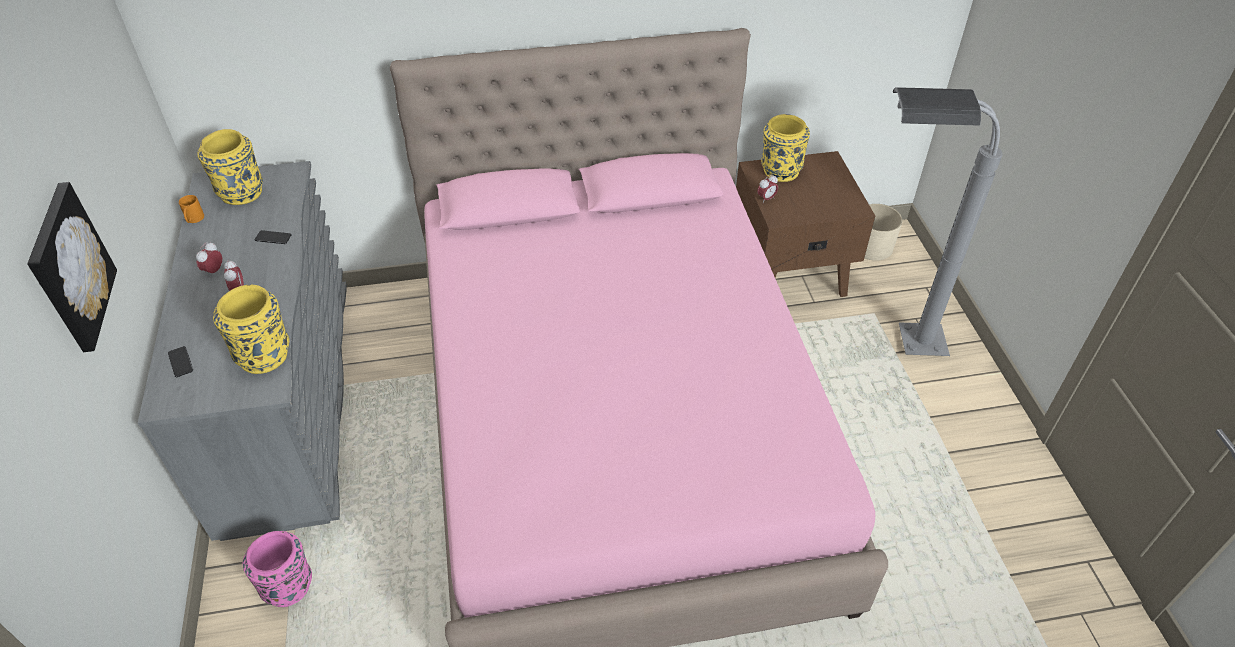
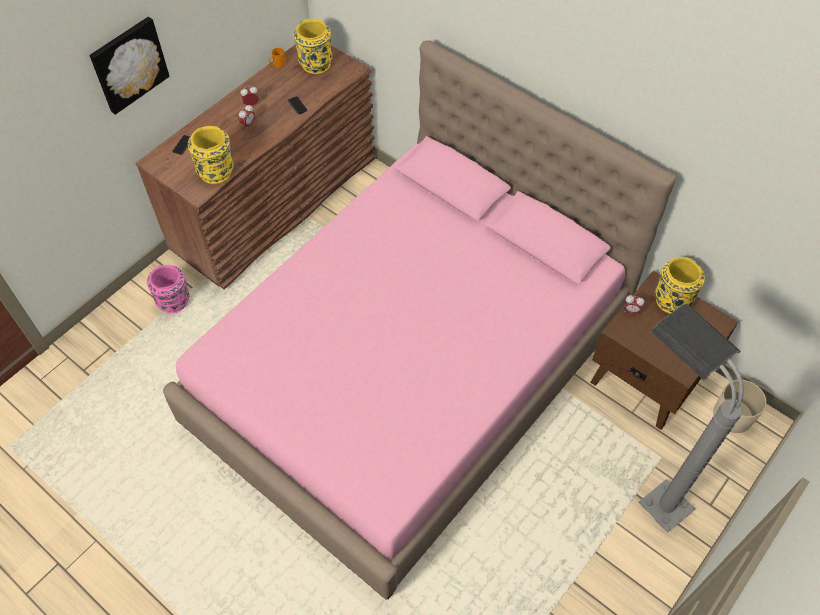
camera: 50 degrees right, 10 degrees up
grey dresser [138,161,347,541] -> brown dresser [135,44,375,290]

